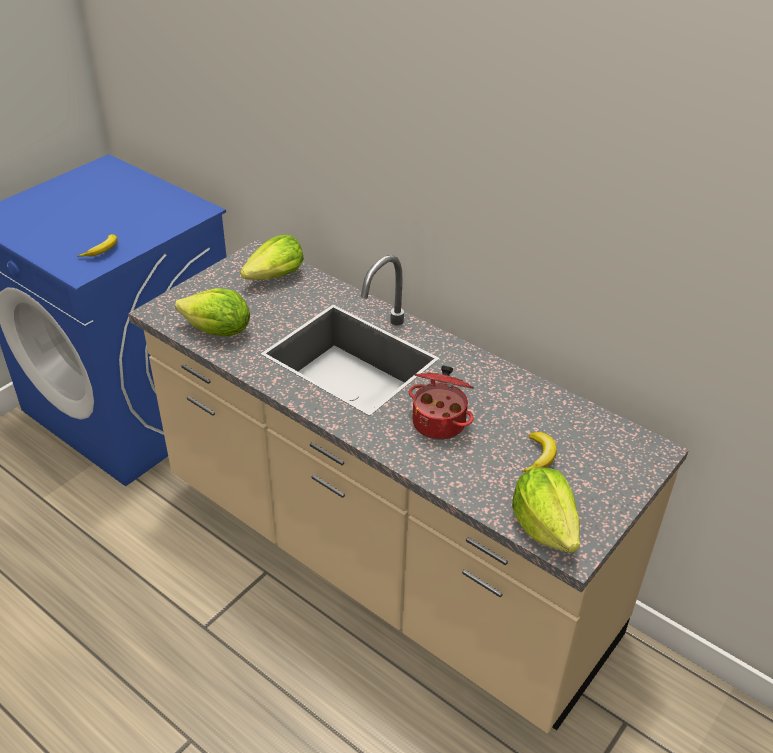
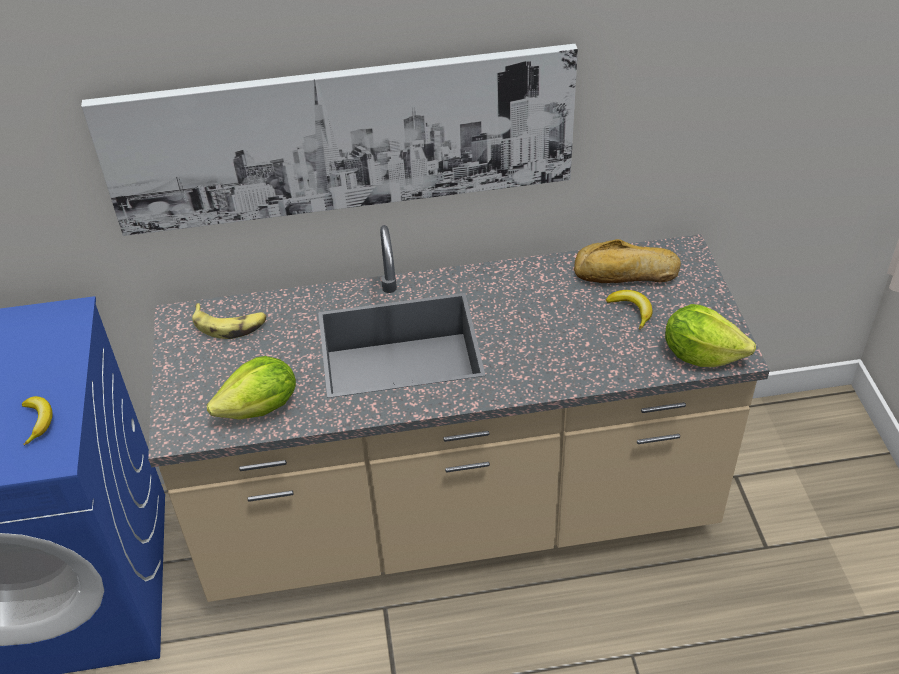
camera: 45 degrees left, 5 degrees up
lettuce [240,235,304,280] -> banana [192,303,266,339]
cooking pot [409,366,474,440] -> none
none -> picture [81,44,578,236]
none -> bread [574,239,681,283]

